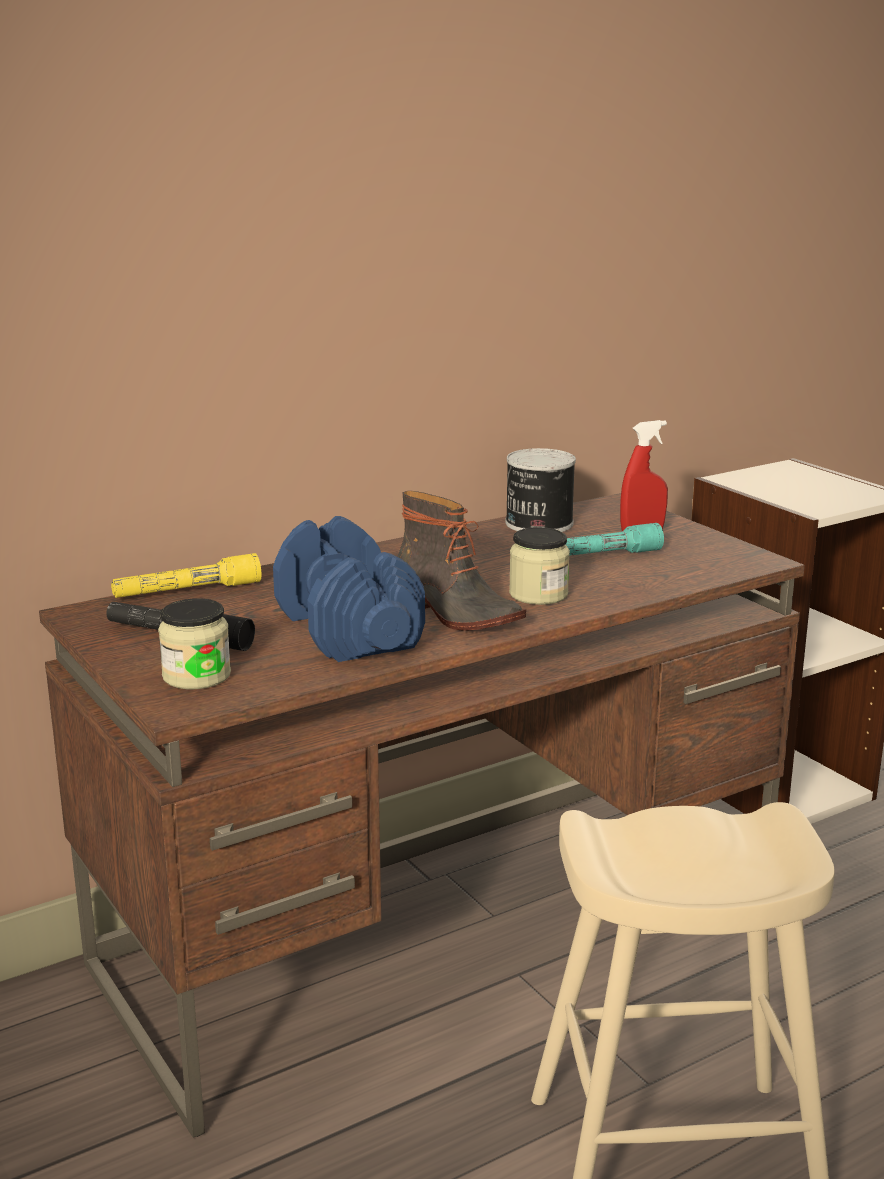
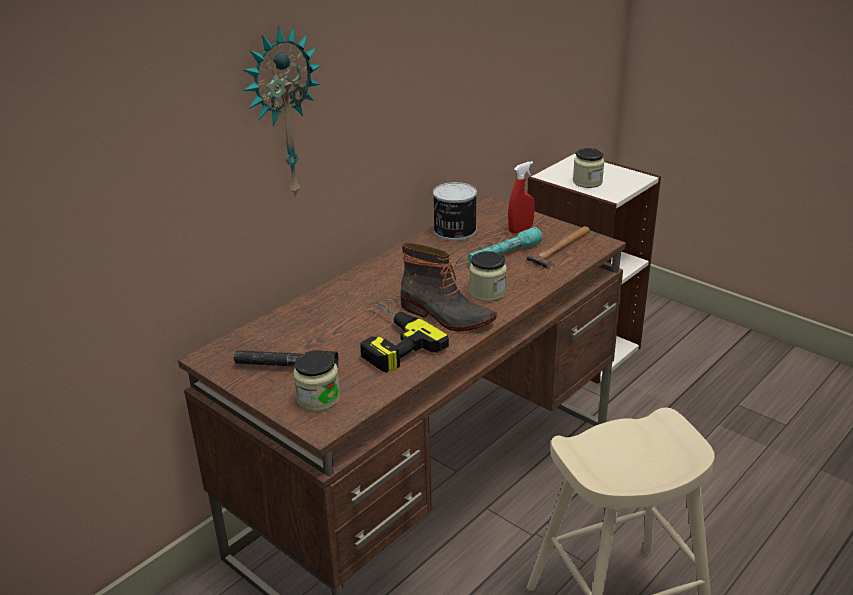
camera: 15 degrees left, 10 degrees up
yellow flashlight [111,553,261,598] -> none
blue dumbbell [273,516,425,662] -> power drill [360,303,449,373]
none -> wall clock [243,26,321,198]
none -> hammer [526,226,590,269]
none -> jar [573,148,605,188]

